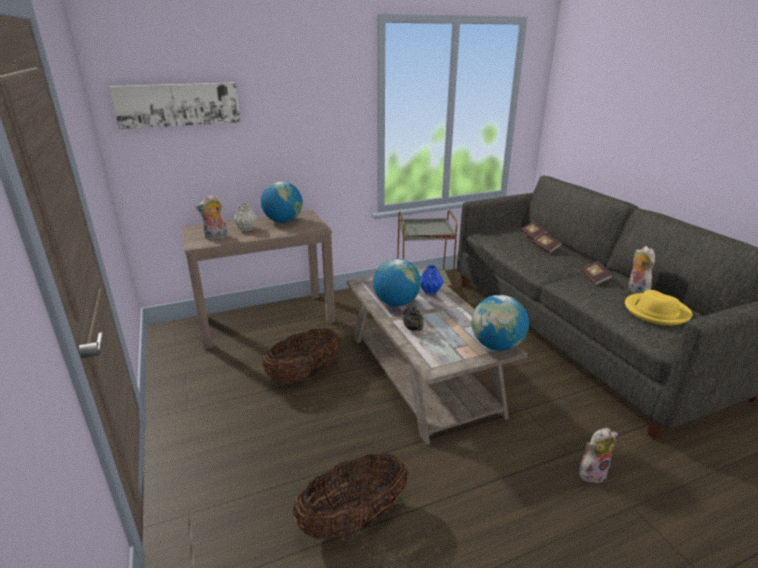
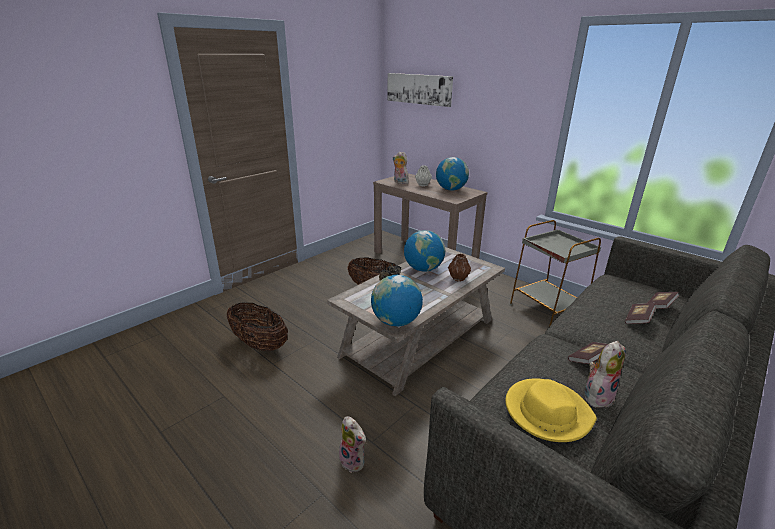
camera: 65 degrees right, 0 degrees up
blue vase [420,265,444,295] -> brown vase [448,254,471,282]

